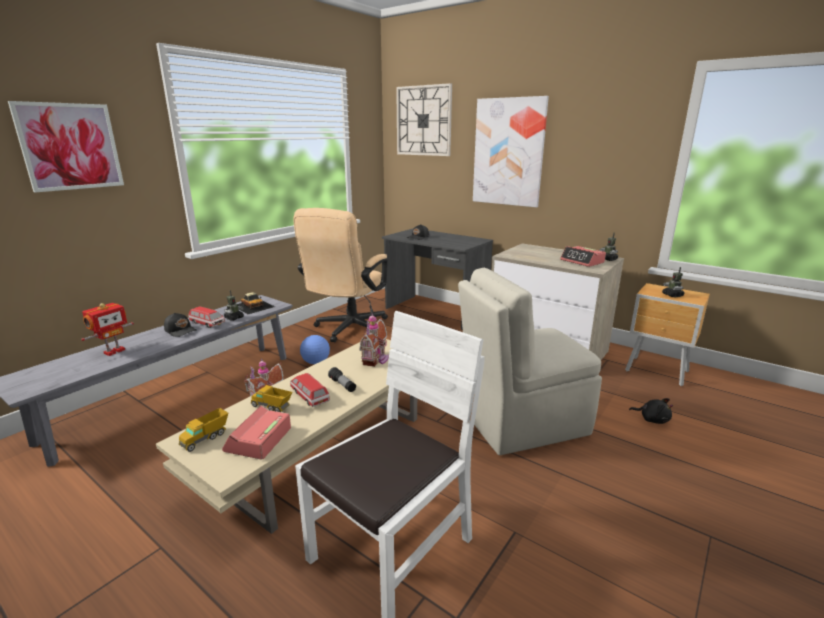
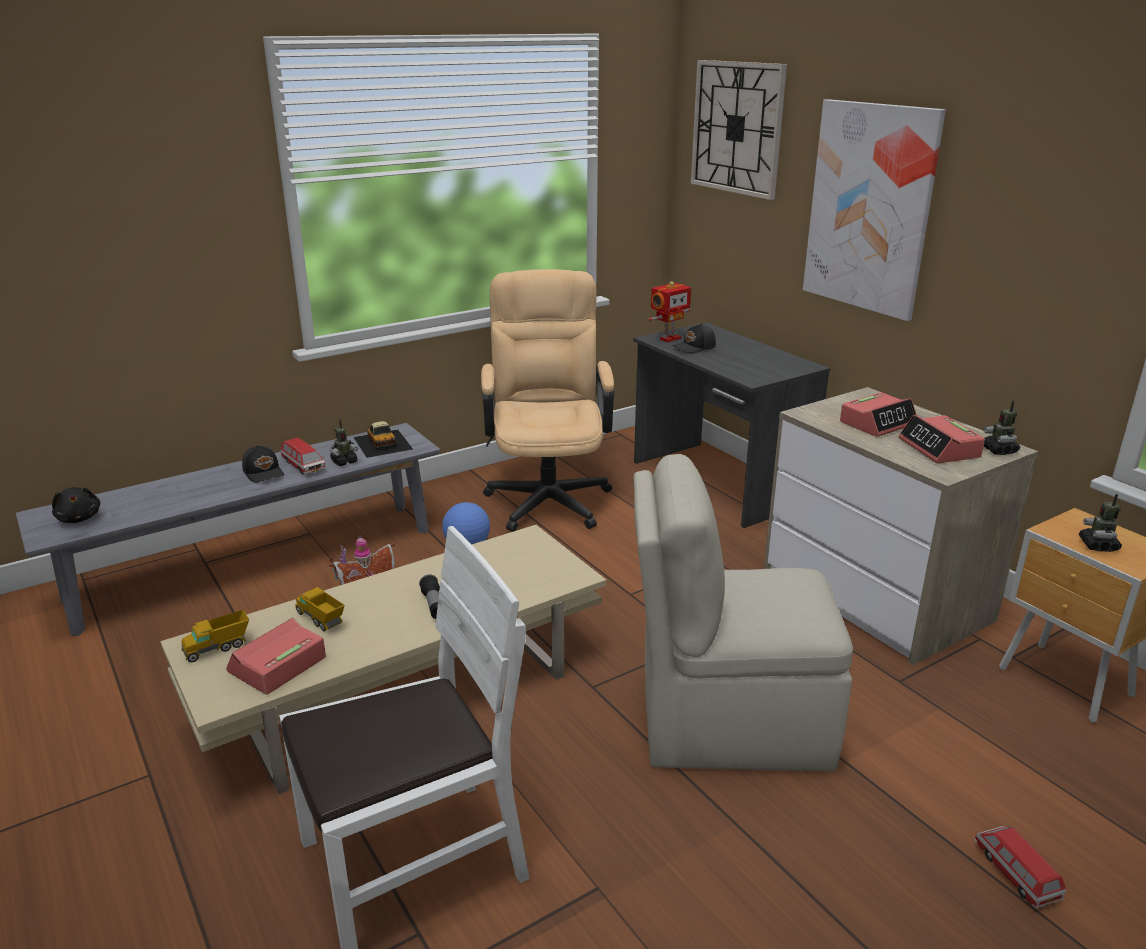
camera: 20 degrees right, 5 degrees up
picture [8,101,124,192] -> none
toy robot [81,303,134,356] -> toy robot moved to [649,281,691,342]
toy car [290,373,330,407] -> toy car moved to [974,826,1066,909]
beige office chair [294,208,388,342] -> beige office chair turned 135 degrees clockwise [481,269,614,532]
toy house [359,313,389,367] -> none
black plush toy [629,398,673,424] -> black plush toy moved to [52,487,100,523]
none -> alarm clock [840,392,916,437]

